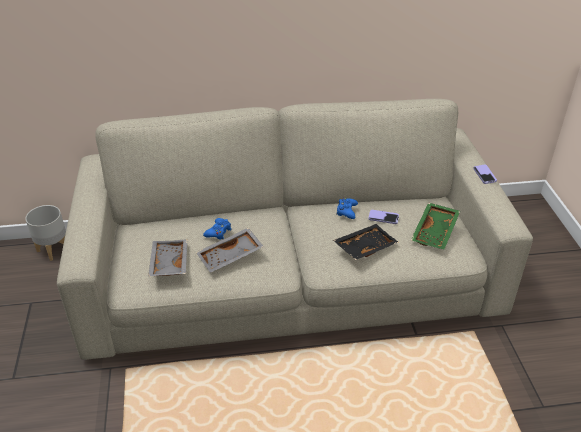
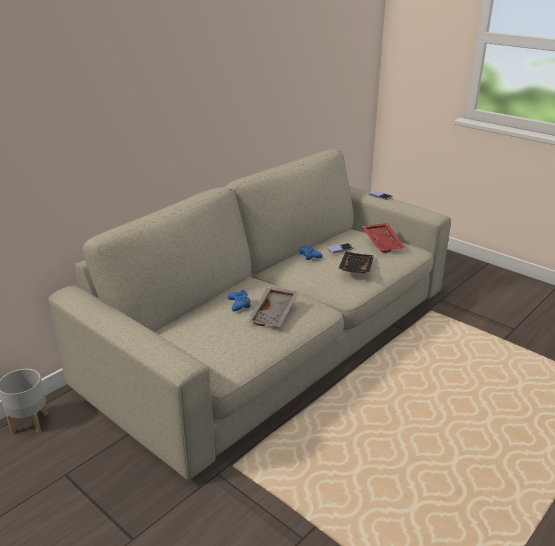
camera: 40 degrees left, 10 degrees down
grey tray [148,239,188,276] -> none
green tray [411,203,460,249] -> red tray [362,223,406,253]

